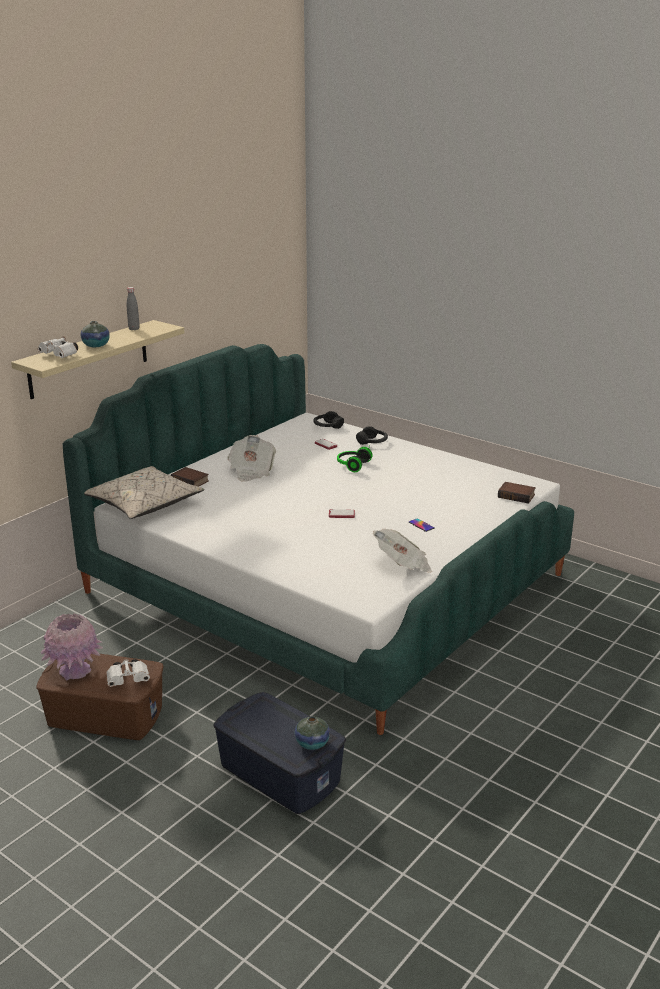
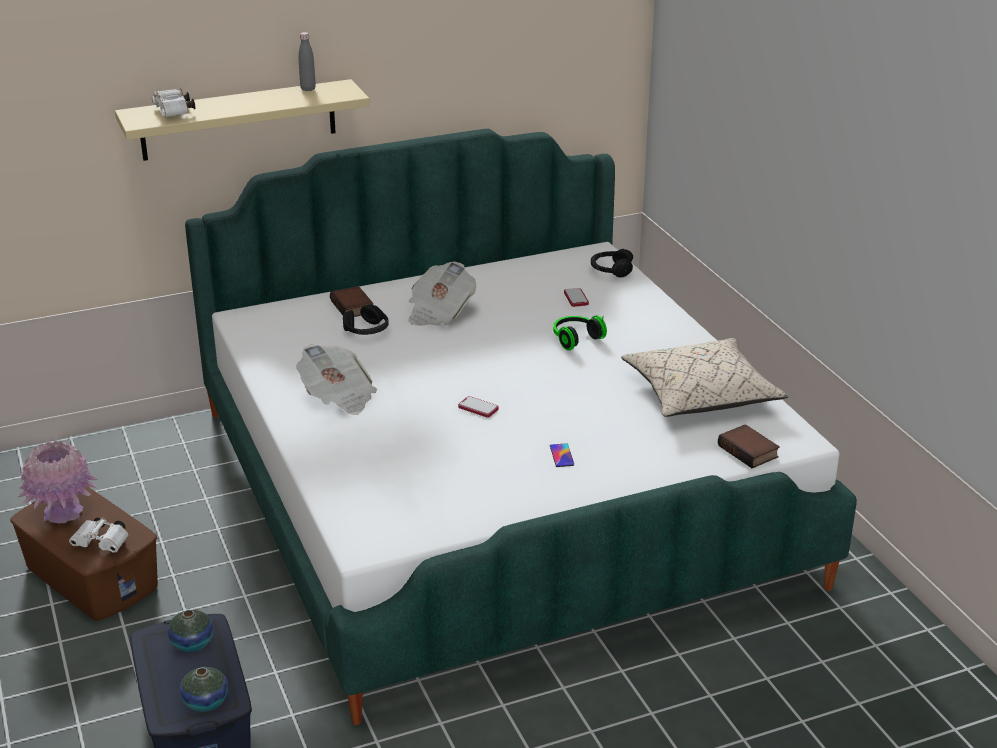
camera: 30 degrees right, 5 degrees up
vase [81,321,110,347] -> vase moved to [167,610,214,652]
beige pillow [84,466,204,519] -> beige pillow moved to [621,338,788,417]
black headphones [356,426,388,445] -> black headphones moved to [343,305,389,335]
newspaper [373,529,432,573] -> newspaper moved to [296,344,377,415]

